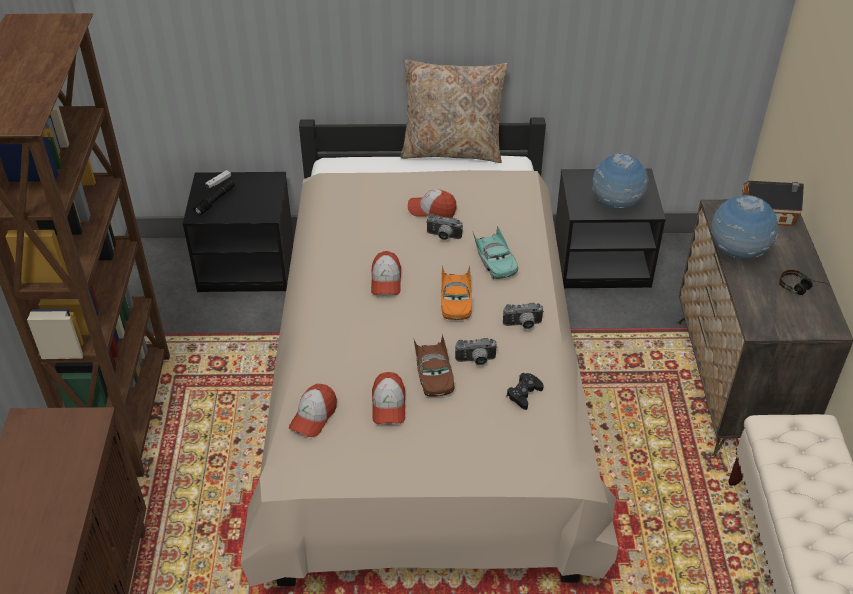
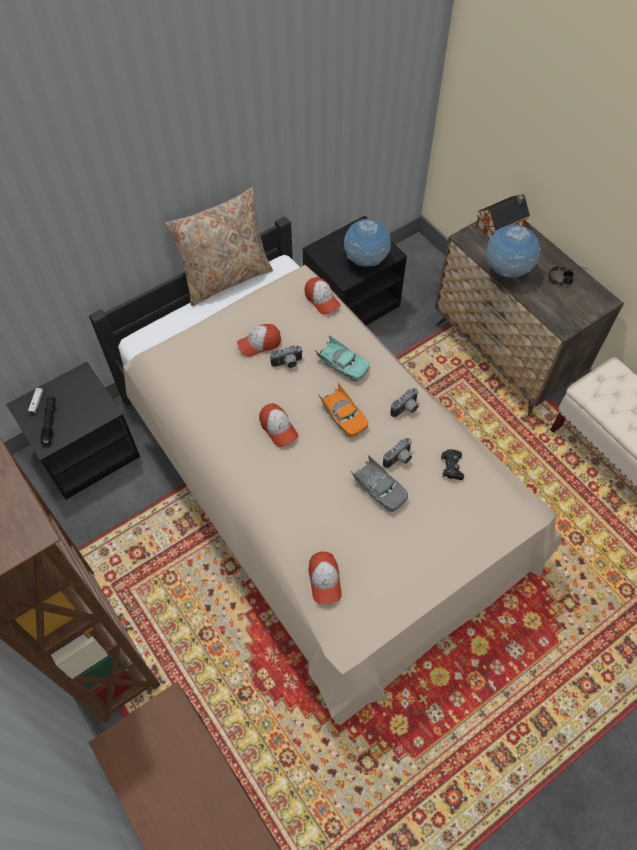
camera: 35 degrees left, 15 degrees up
cap [372,372,405,424] -> cap moved to [305,277,341,314]
brown toy car [413,334,454,397] -> grey toy car [351,455,408,512]

